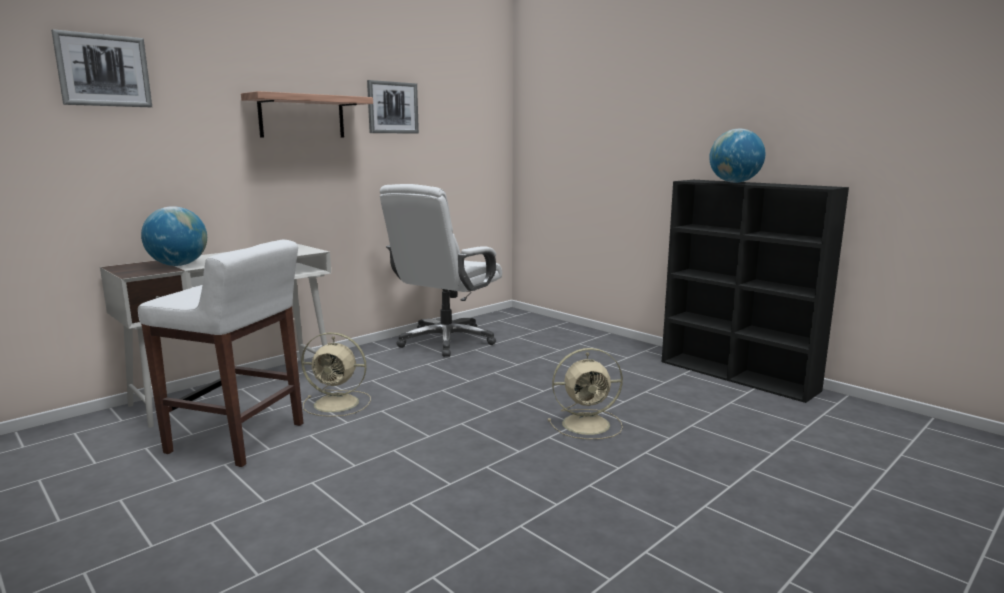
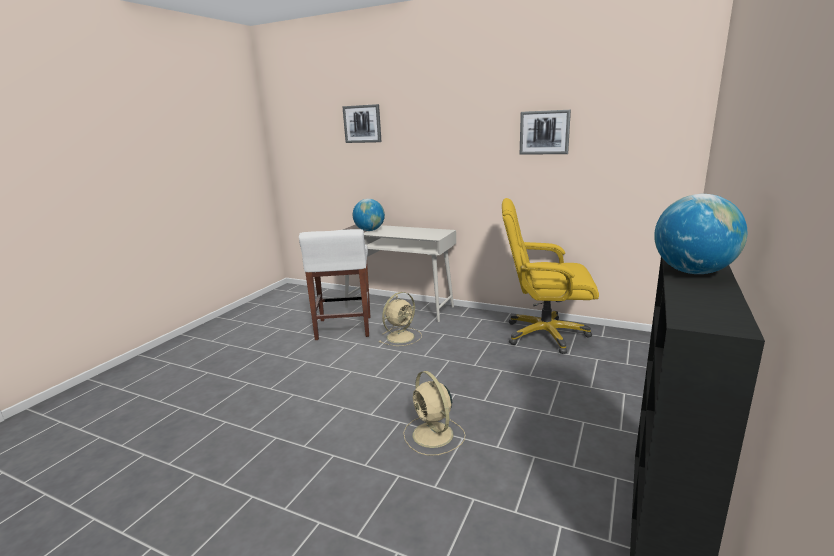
camera: 70 degrees right, 5 degrees up
shelf [241,91,373,138] -> none
beige fan [301,332,371,417] -> beige fan turned 120 degrees counterclockwise [379,292,422,346]
white office chair [380,184,502,357] -> yellow office chair [502,198,599,354]

